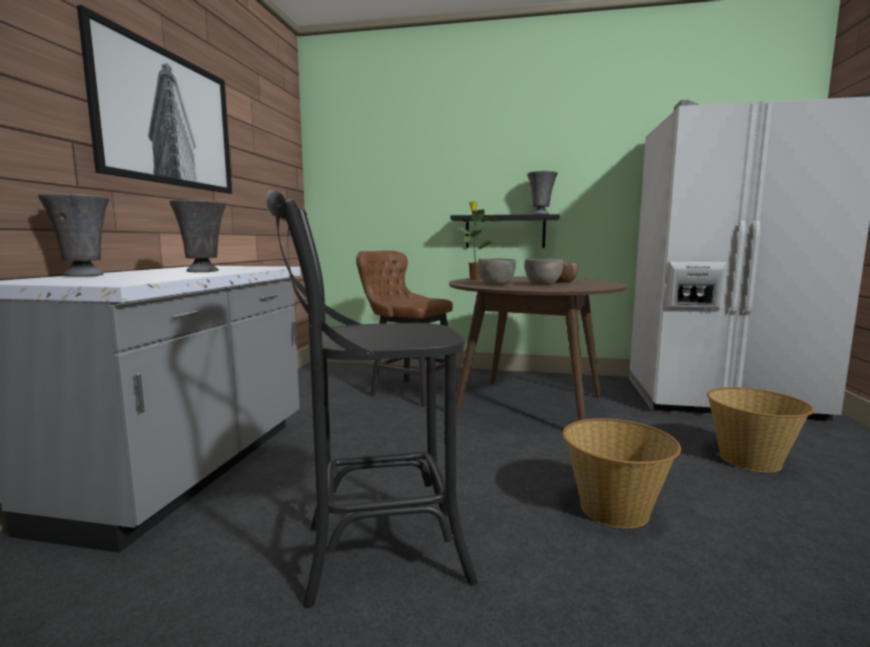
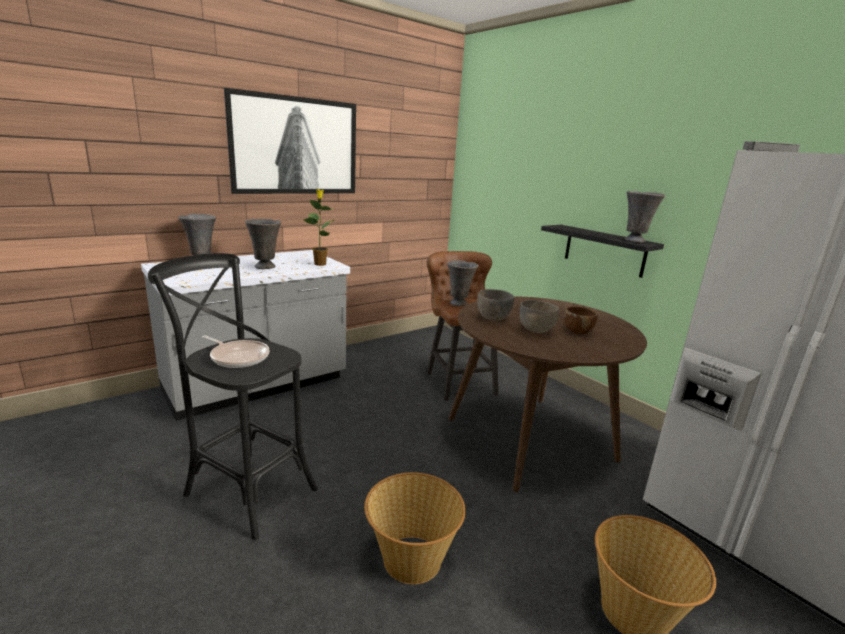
camera: 40 degrees right, 10 degrees up
potted plant [457,201,496,280] -> potted plant moved to [302,189,336,266]
none -> frying pan [202,335,269,368]
none -> grey vase [447,261,478,306]

